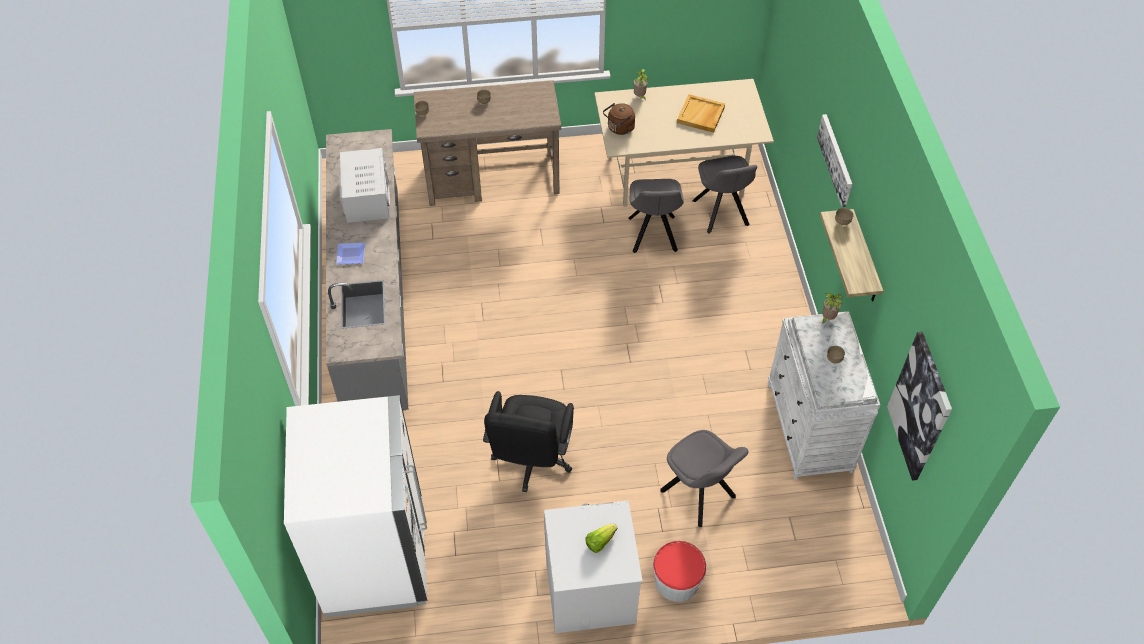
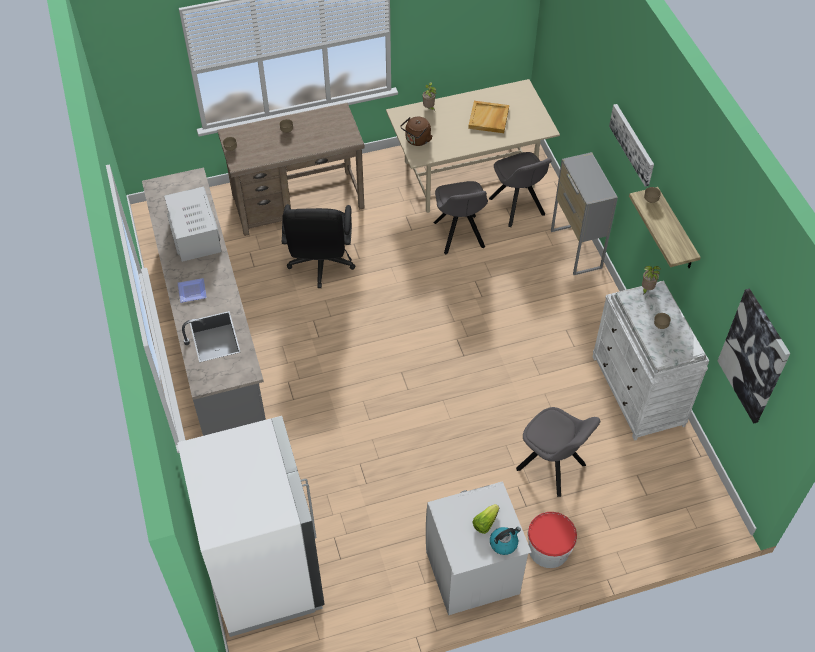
camera: 10 degrees left, 0 degrees up
black office chair [483,391,574,492] -> black office chair moved to [282,204,355,288]
none -> kettle [490,527,521,555]
none -> grey cabinet [551,152,618,275]

